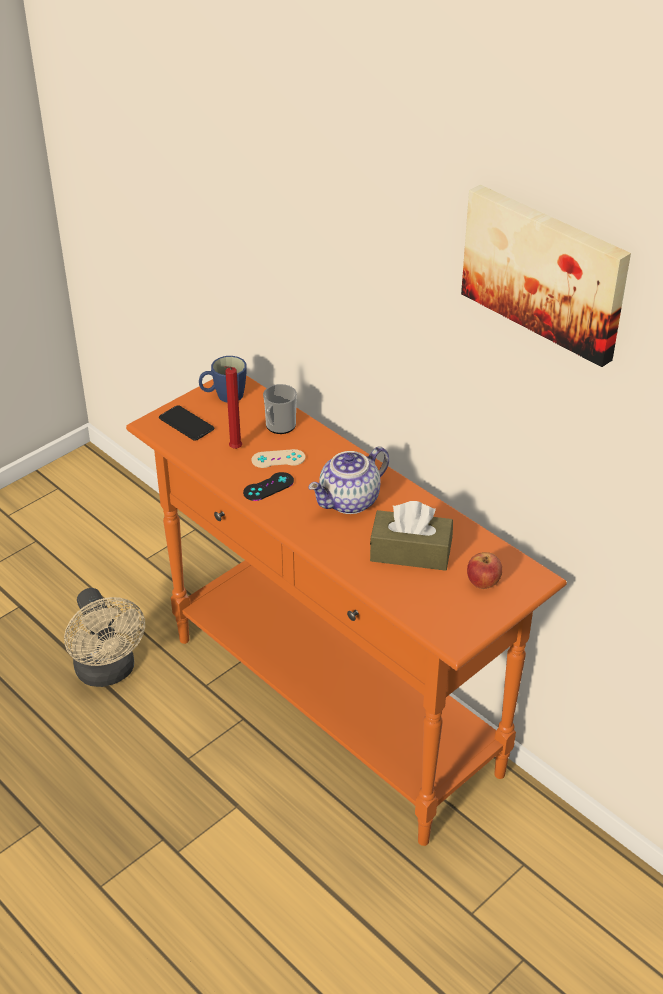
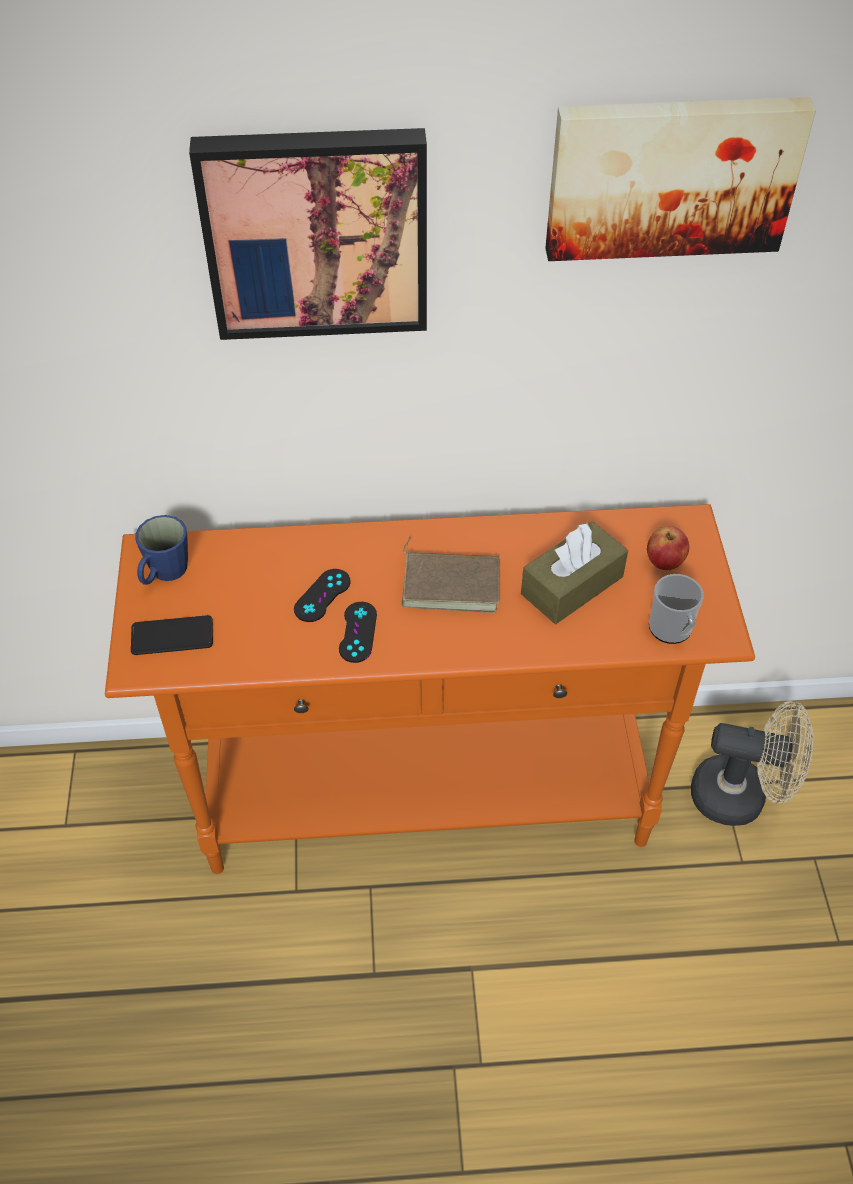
camera: 50 degrees left, 10 degrees up
beige fan [64,588,145,687] -> beige fan moved to [691,701,813,826]
red candle [224,366,242,449] -> none
beige game controller [251,449,305,468] -> black game controller [294,569,351,622]
mug [263,384,297,434] -> mug moved to [649,574,704,644]
teapot [308,446,389,514] -> brown book [401,537,500,613]
none -> picture [189,128,427,340]

